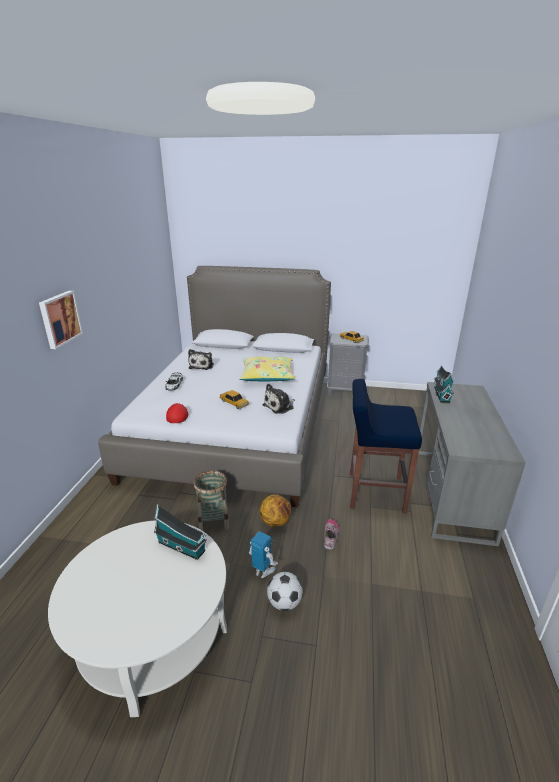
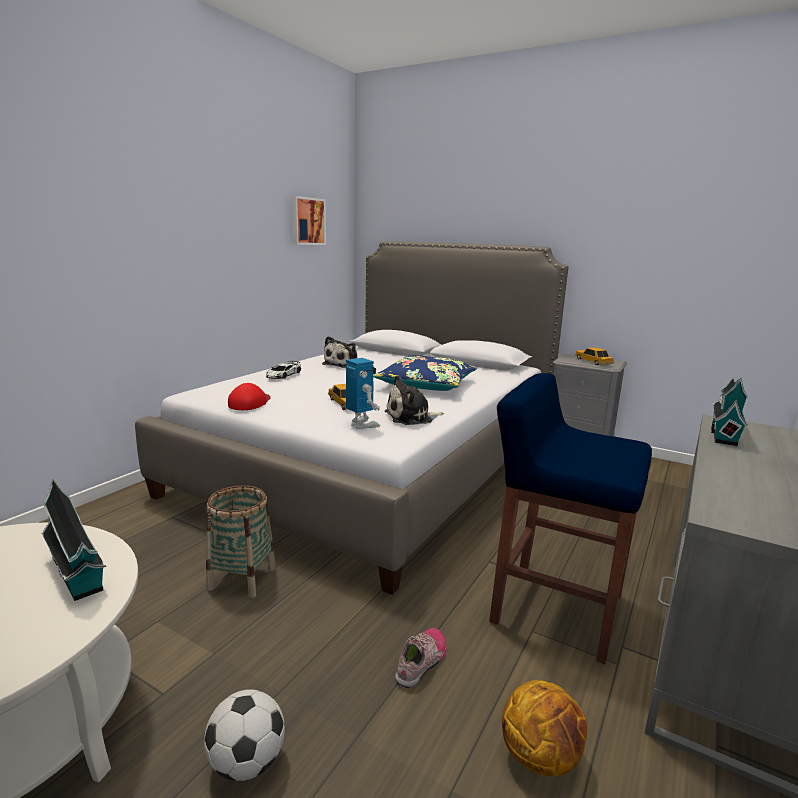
camera: 20 degrees right, 10 degrees down
picture [39,291,83,349] -> picture moved to [292,196,326,245]
yellow pillow [239,357,295,381] -> blue pillow [373,355,477,391]
toy robot [249,531,278,578] -> toy robot moved to [346,358,380,429]
basketball [260,495,291,527] -> basketball moved to [502,680,587,777]

